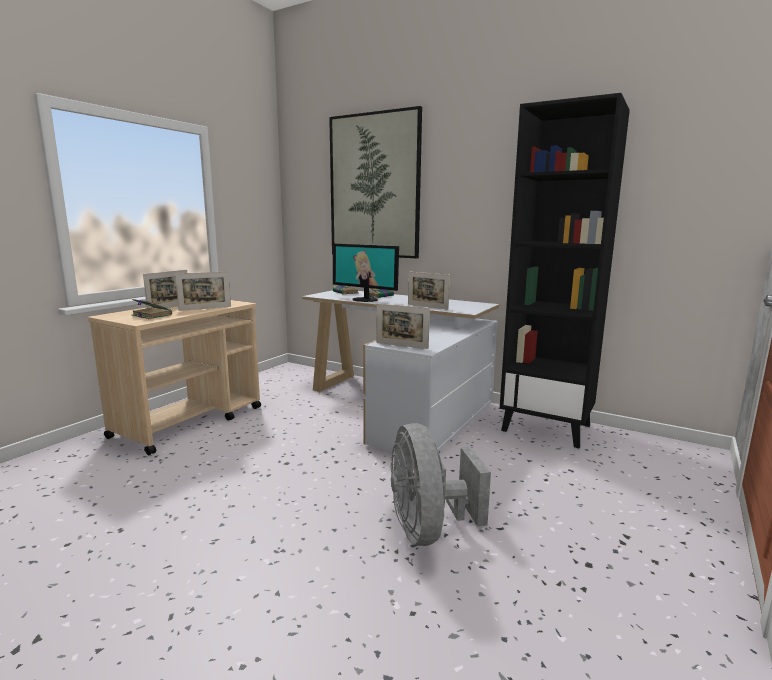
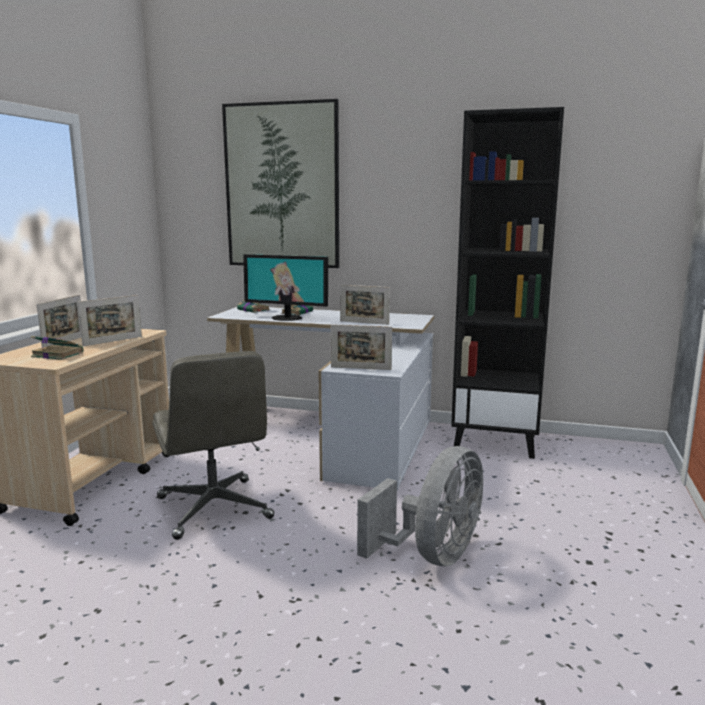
camera: 15 degrees left, 0 degrees up
grey fan [390,423,491,546] -> grey fan turned 120 degrees counterclockwise [357,446,483,566]
none -> grey office chair [152,351,274,540]

